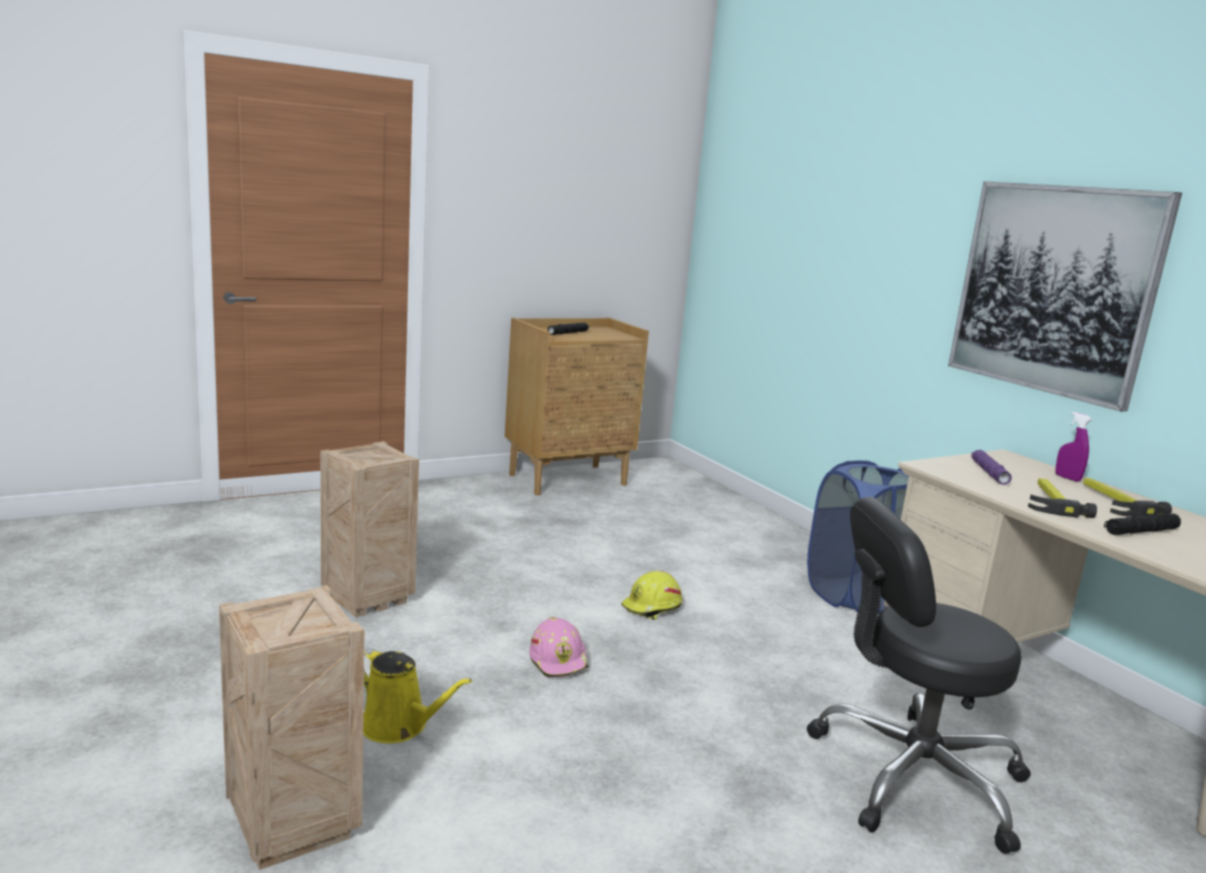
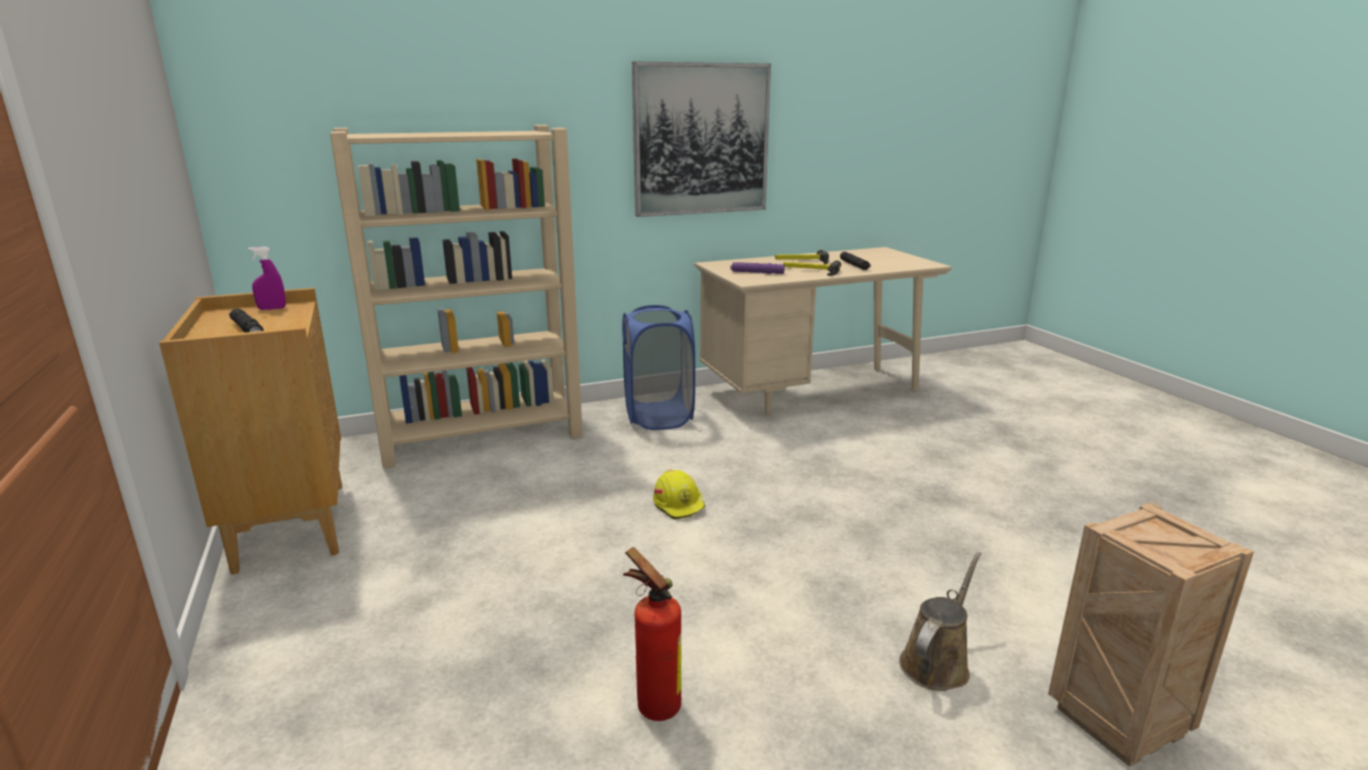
camera: 80 degrees left, 5 degrees up
crate [320,441,419,618] -> fire extinguisher [623,547,682,721]
yellow watering can [363,647,472,744] -> brown watering can [899,552,981,691]
pink hard hat [529,617,589,677] -> none
black office chair [807,497,1031,854] -> none
purple spray bottle [1055,412,1092,482] -> purple spray bottle moved to [248,247,286,310]
none -> beige bookcase [330,125,583,469]

